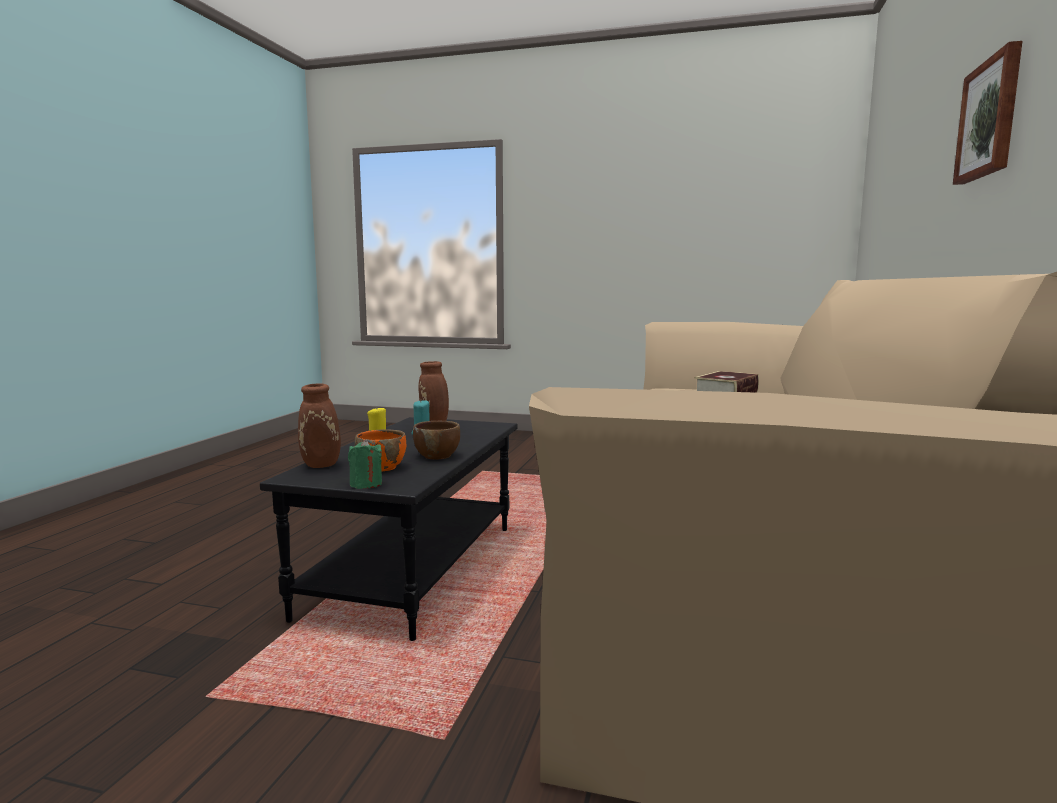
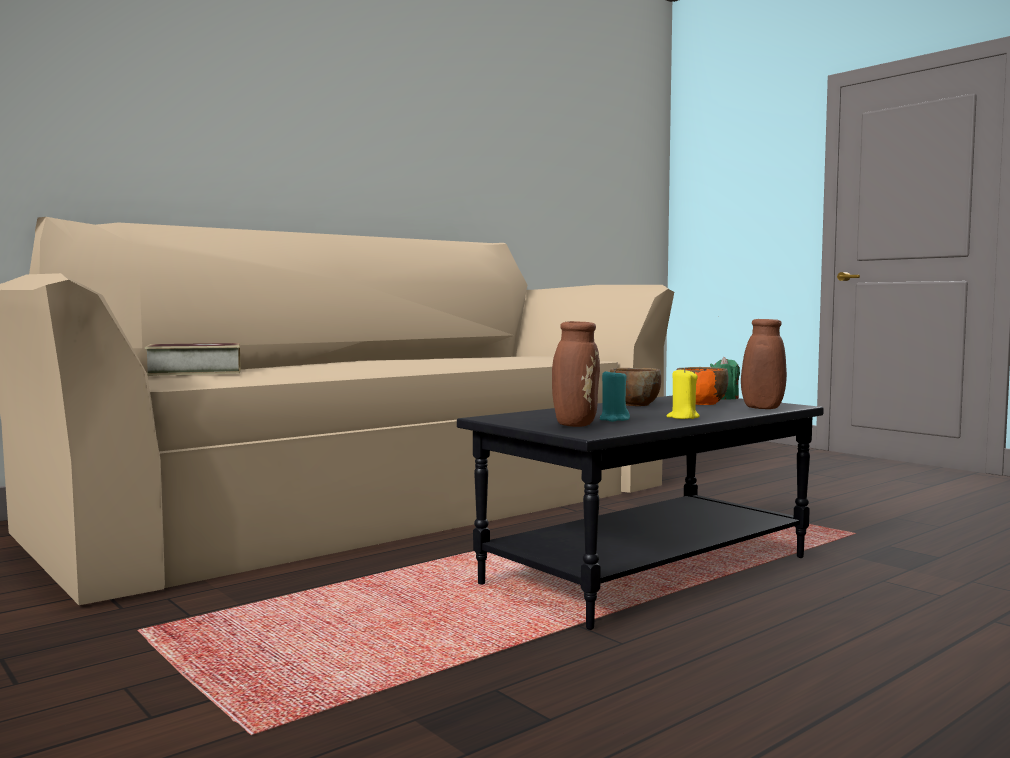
camera: 145 degrees left, 5 degrees down
picture [953,41,1023,185] -> none

